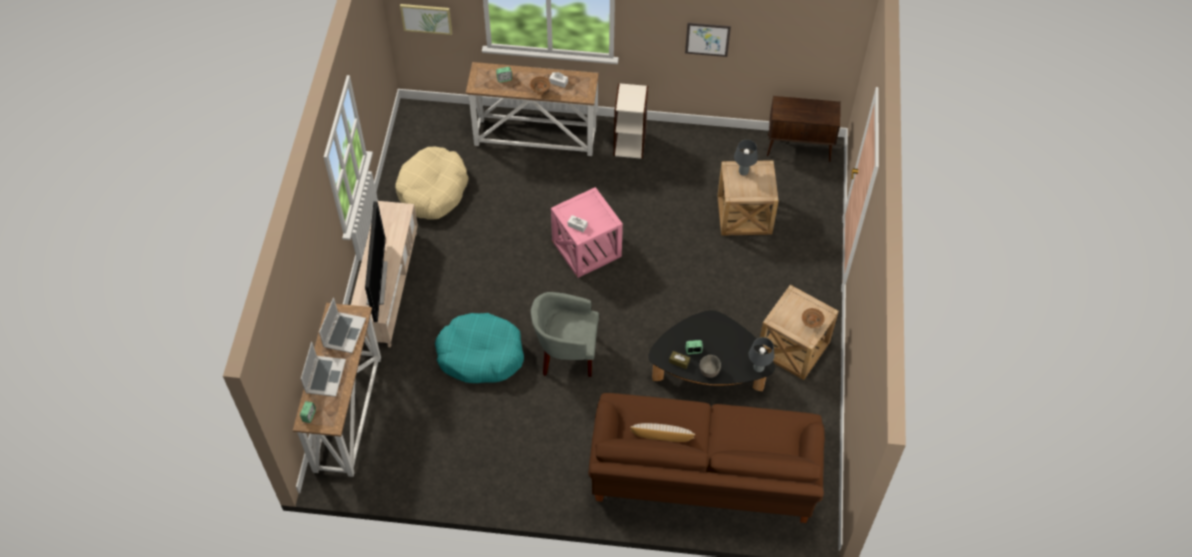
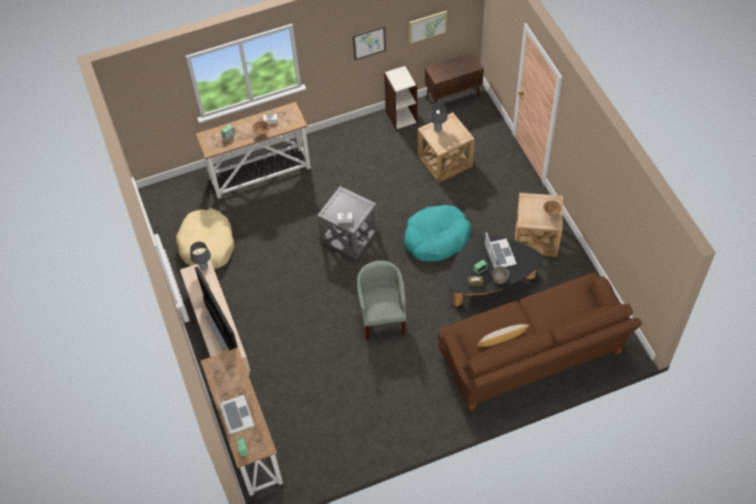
camera: 25 degrees left, 0 degrees up
laptop [319,297,366,353] -> laptop moved to [485,232,517,268]
picture [400,4,452,35] -> picture moved to [409,11,447,44]
turquoise dog bed [435,313,524,383] -> turquoise dog bed moved to [404,205,471,261]
grey armchair [531,292,599,377] -> grey armchair turned 105 degrees clockwise [357,261,406,339]
pink side table [551,187,623,278] -> grey side table [317,186,378,260]
bookcase [614,83,648,159] -> bookcase moved to [384,65,417,130]
grey table lamp [748,337,774,372] -> grey table lamp moved to [190,242,211,270]

